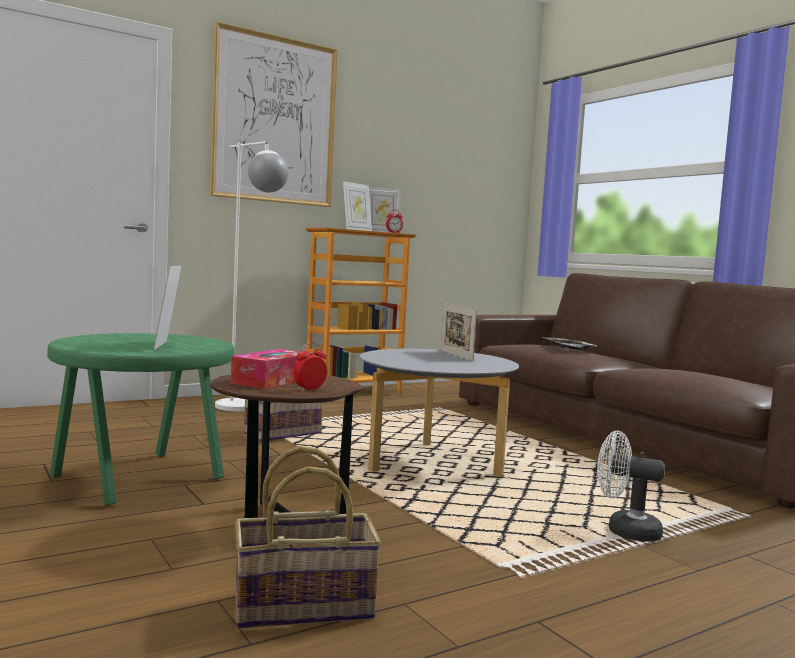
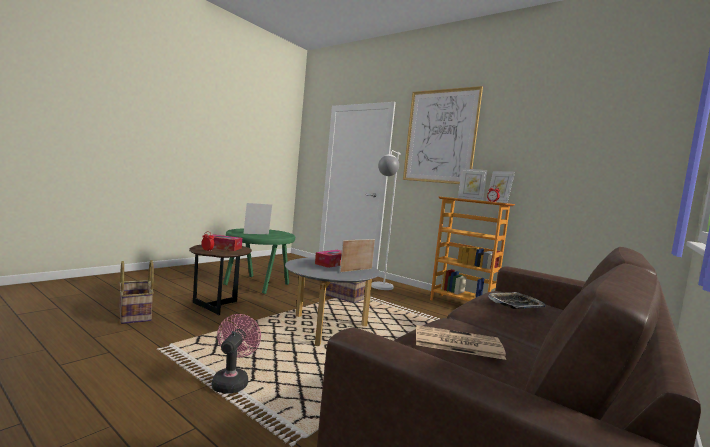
camera: 70 degrees right, 0 degrees up
white fan [597,431,665,542] -> pink fan [212,314,261,393]
none -> tissue box [315,250,342,268]
none -> newspaper [416,325,506,360]

